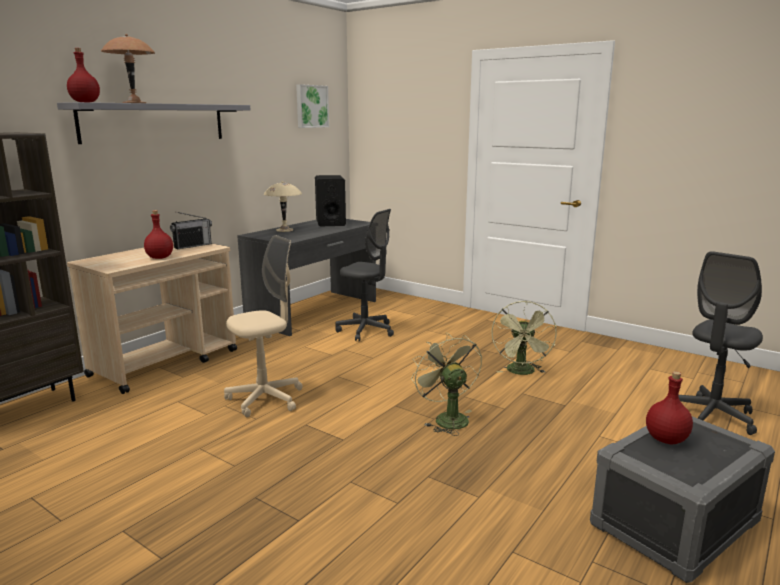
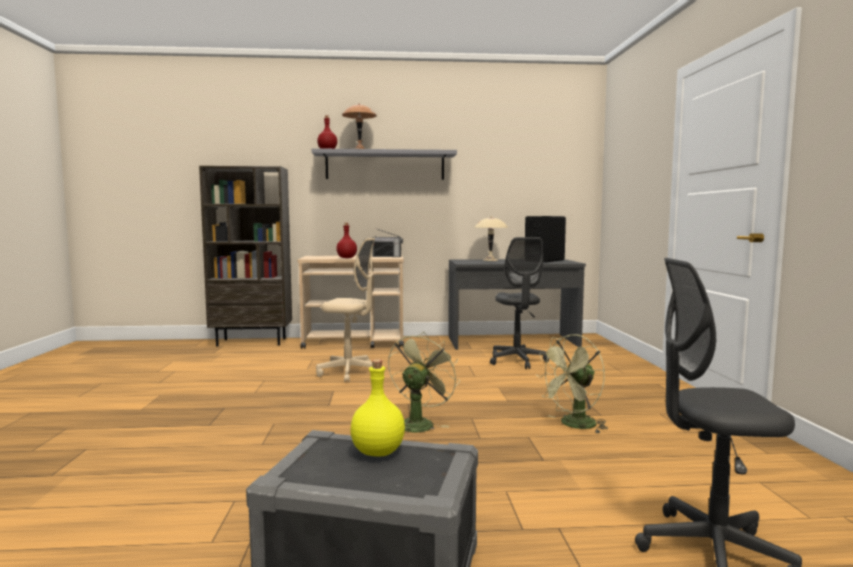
camera: 50 degrees right, 10 degrees down
picture [296,84,329,128] -> none
red bottle [646,371,693,444] -> yellow bottle [350,359,405,457]

